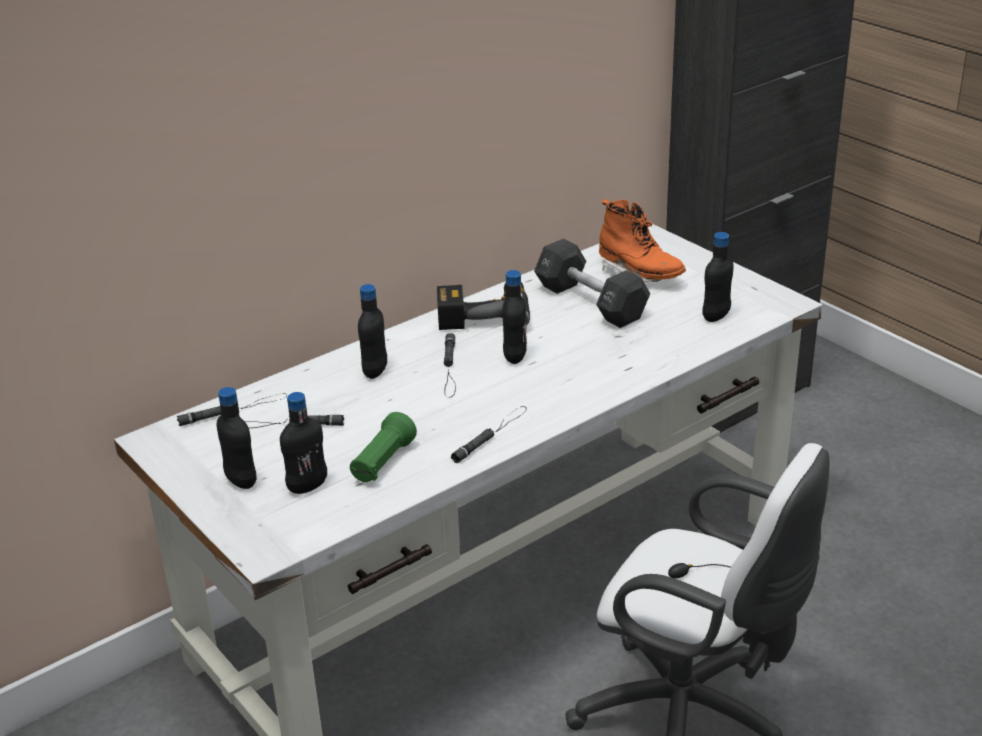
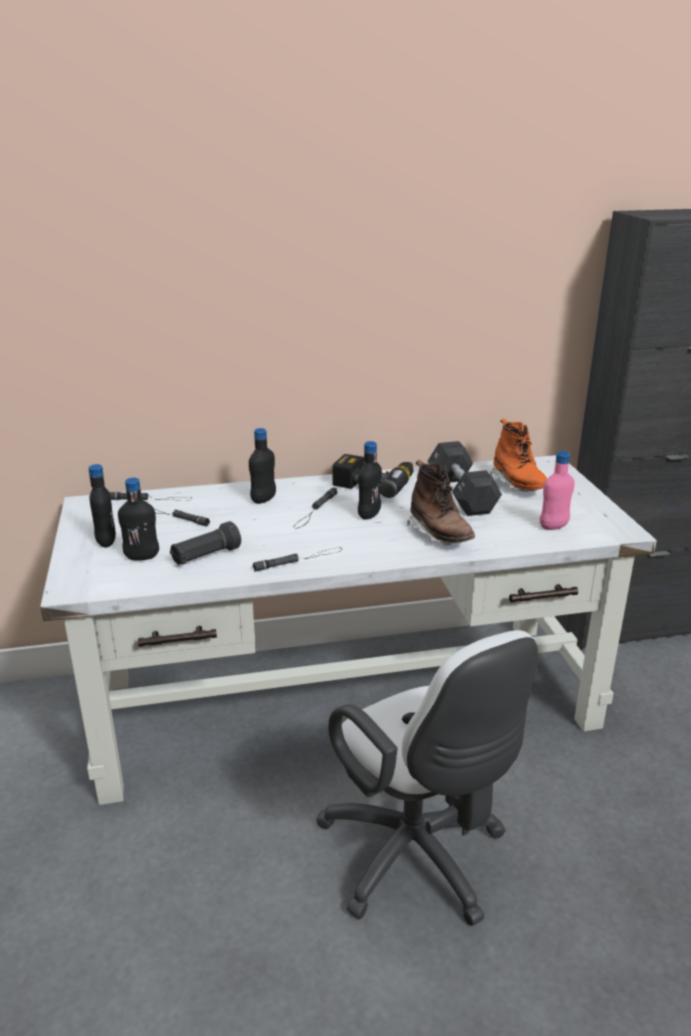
camera: 25 degrees right, 5 degrees down
green flashlight [350,412,417,482] -> black flashlight [170,521,241,565]
black bottle [702,232,733,322] -> pink bottle [540,451,575,530]
none -> brown boot [407,460,475,544]

